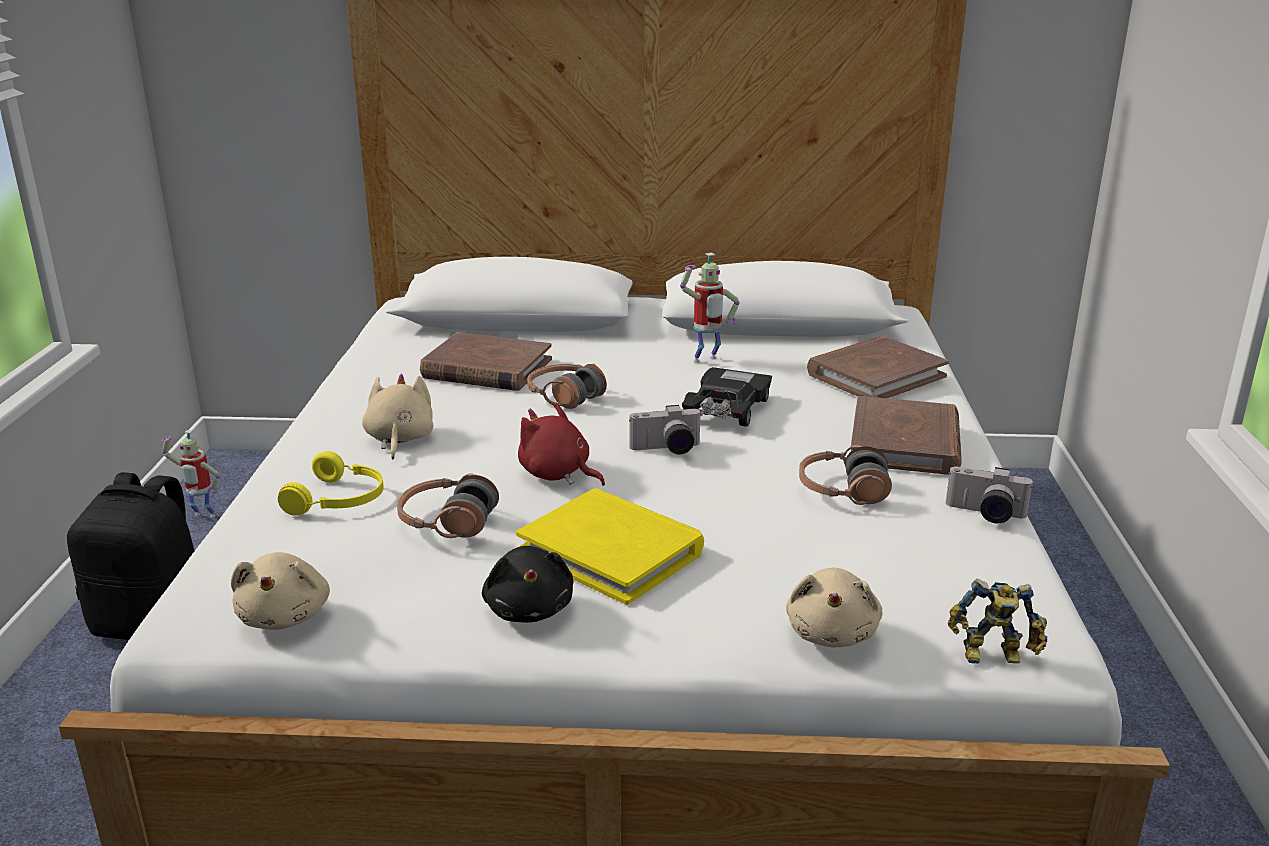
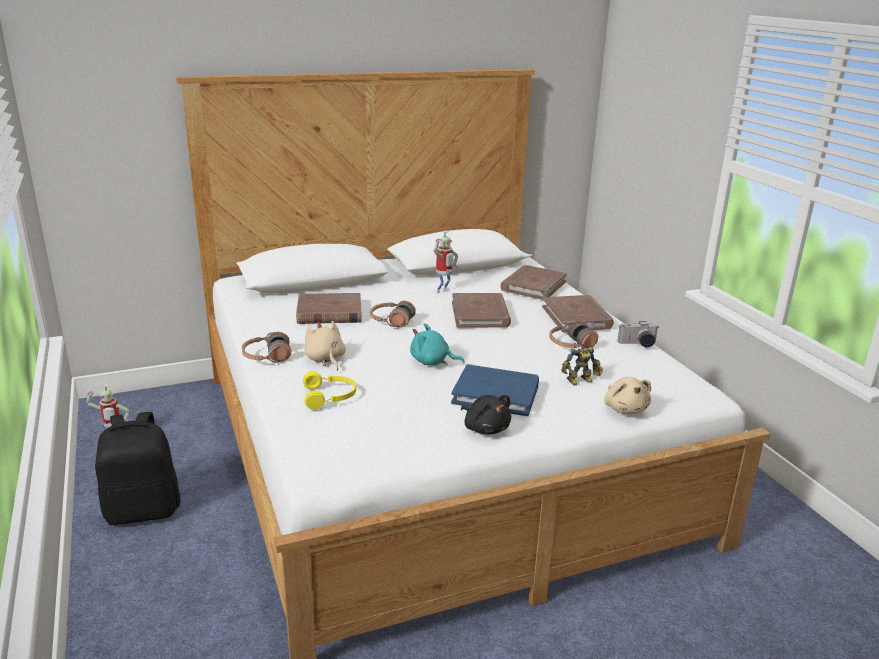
camera: 25 degrees left, 0 degrees up
beige plush toy [231,552,330,630] -> none
headphones [397,473,499,538] -> headphones moved to [242,332,291,363]
yellow book [516,488,704,605] -> blue book [451,364,539,416]
red plush toy [518,402,605,486] -> turquoise plush toy [410,323,465,366]
camera [629,405,702,454] -> none
black toy car [682,367,772,427] -> brown book [452,293,511,328]
toy robot [948,579,1047,664] -> toy robot moved to [561,347,603,386]

